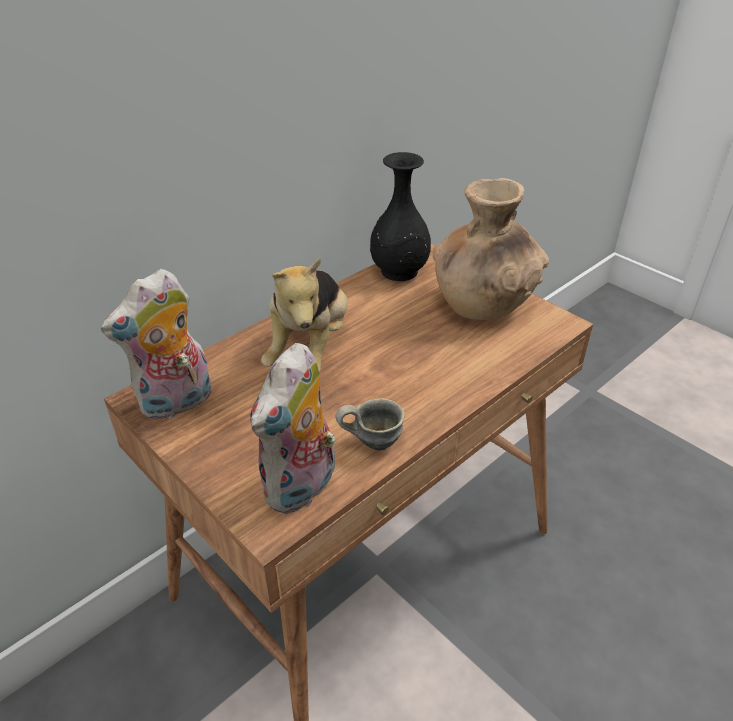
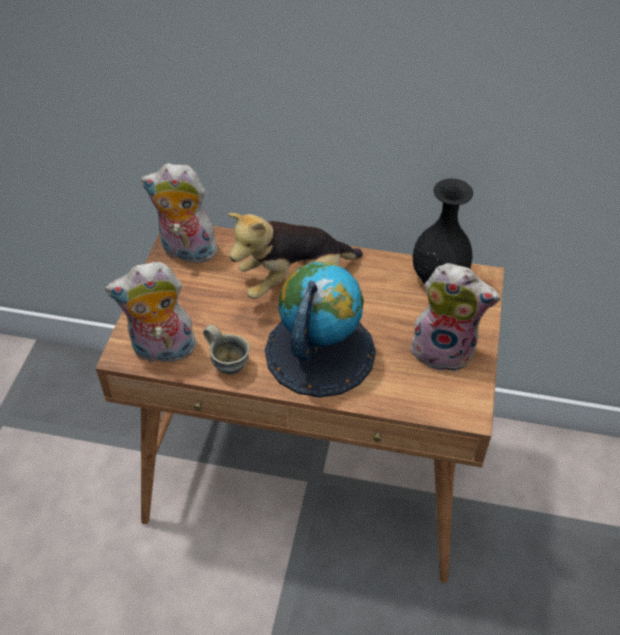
camera: 55 degrees right, 10 degrees up
brown vase [433,178,549,320] -> plush toy [410,263,500,372]
none -> globe [265,262,376,398]

